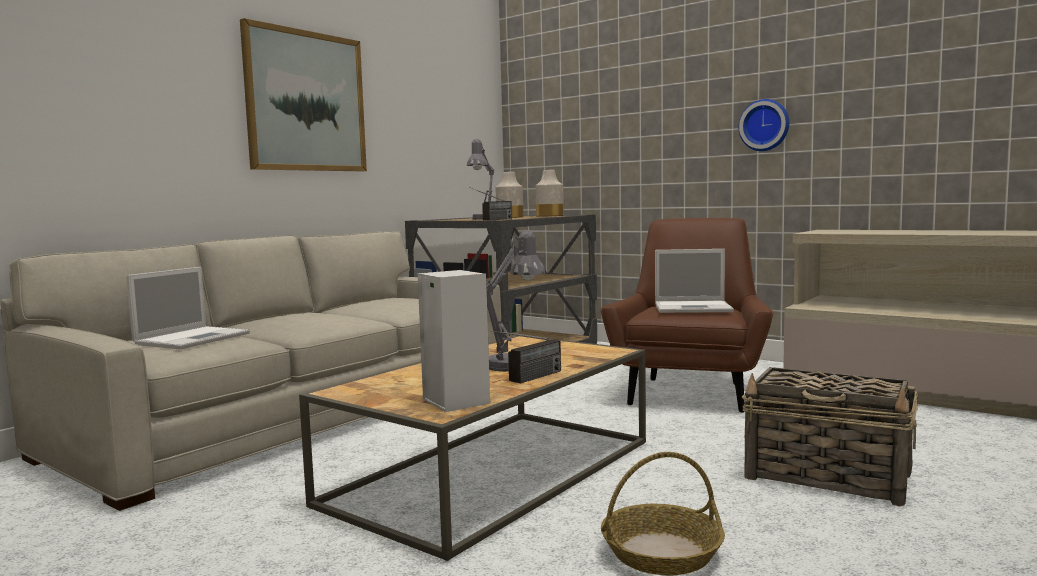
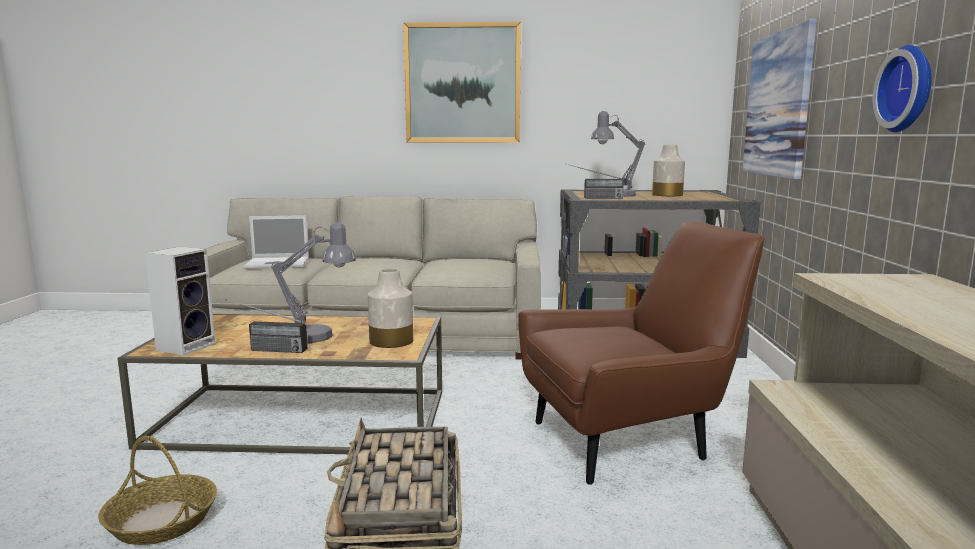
camera: 55 degrees right, 5 degrees up
beige vase [536,170,564,216] -> beige vase moved to [368,269,413,348]
laptop [655,249,734,313] -> none
none -> picture [743,19,817,179]

